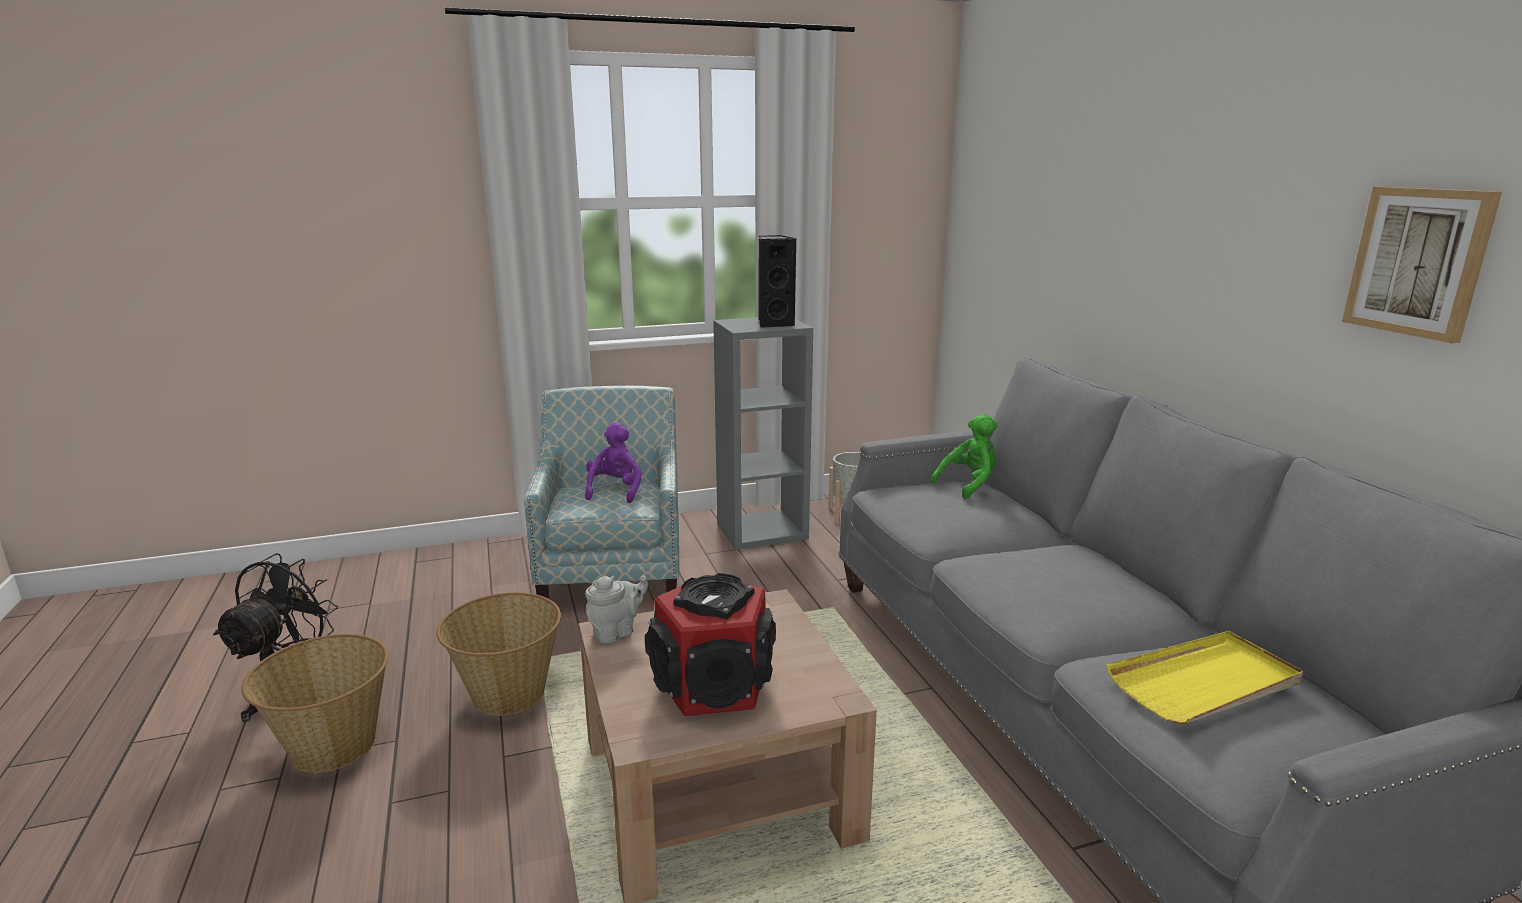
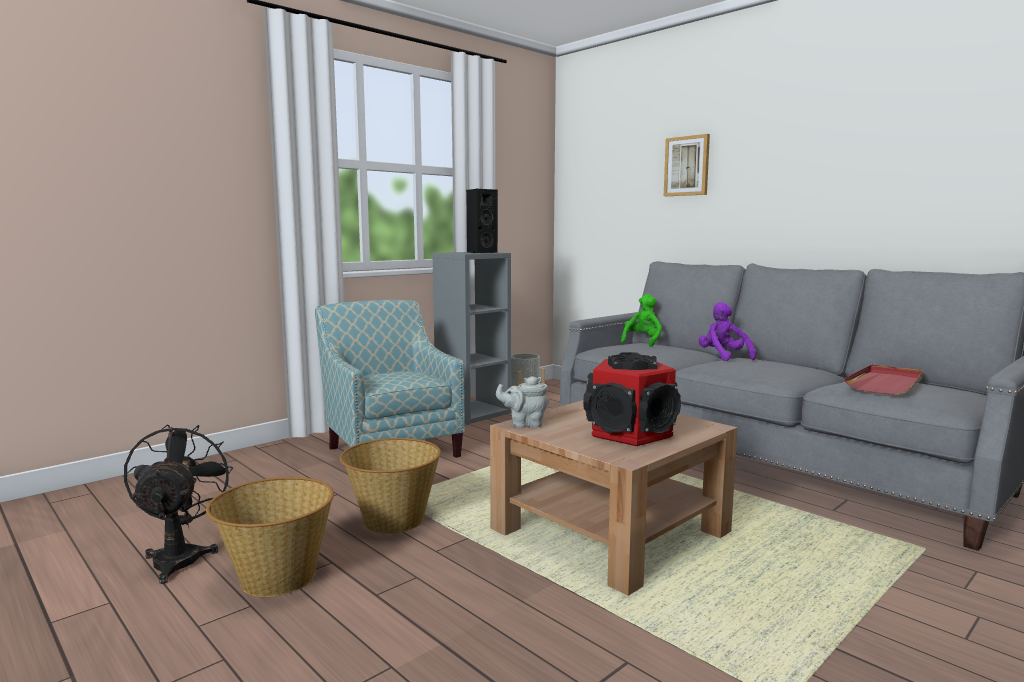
camera: 25 degrees left, 10 degrees down
purple plush toy [585,422,642,503] -> purple plush toy moved to [699,302,756,361]
grey teapot [585,576,648,643] -> grey teapot turned 120 degrees counterclockwise [496,376,549,428]
yellow tray [1106,631,1303,724] -> red tray [844,365,923,395]
picture [1342,187,1502,343] -> picture moved to [664,134,710,196]

